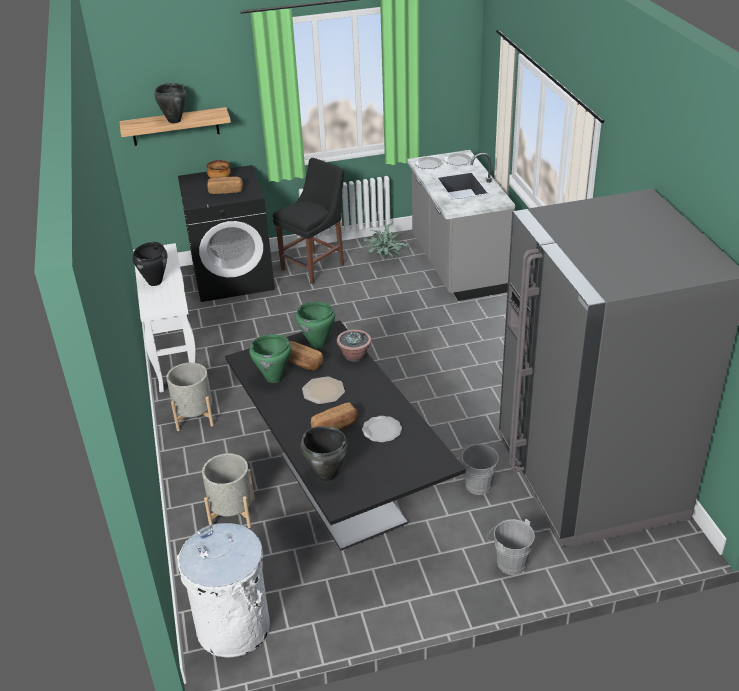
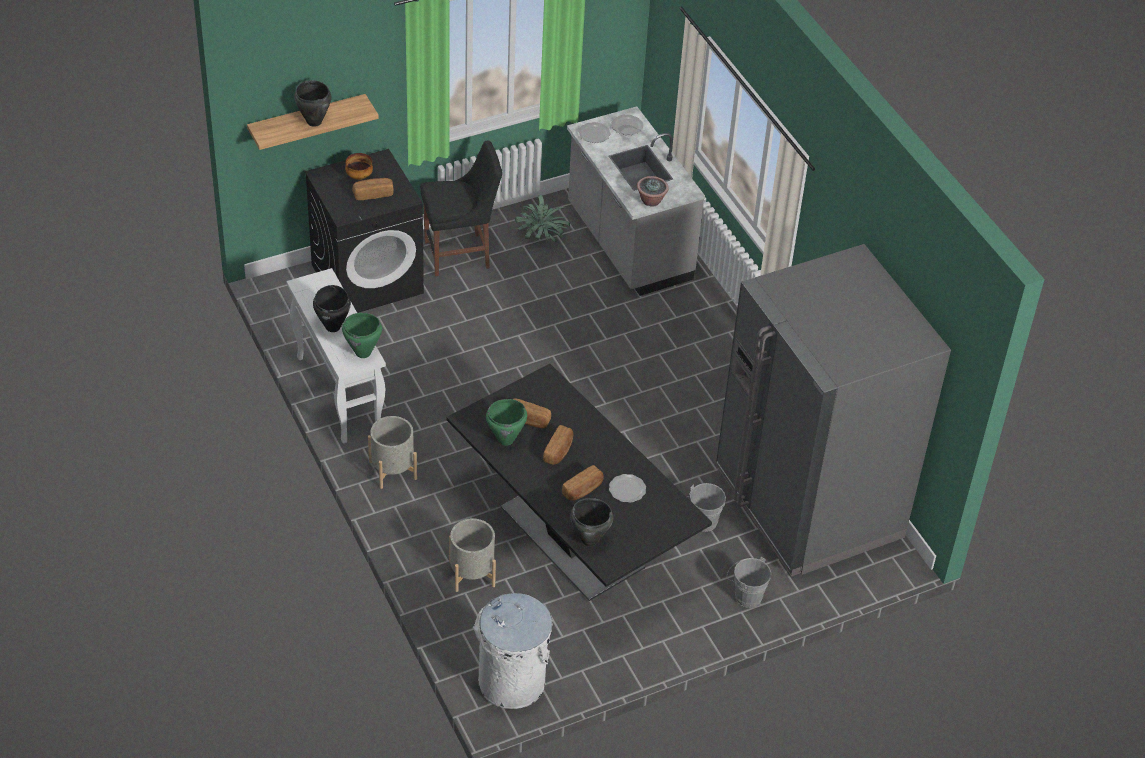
camera: 15 degrees left, 10 degrees up
black chair [273,158,344,284] -> black chair turned 45 degrees clockwise [420,140,502,276]
green cooking pot [296,302,335,348] -> green cooking pot moved to [342,313,382,358]
plate [302,377,345,404] -> bread [543,425,573,465]
potted plant [337,330,371,362] -> potted plant moved to [637,176,669,207]

